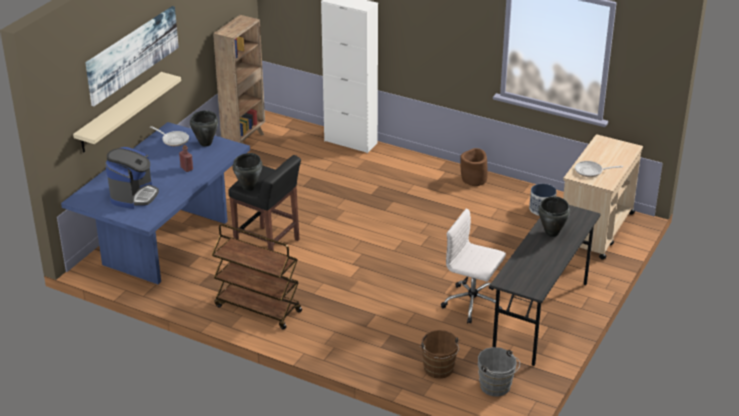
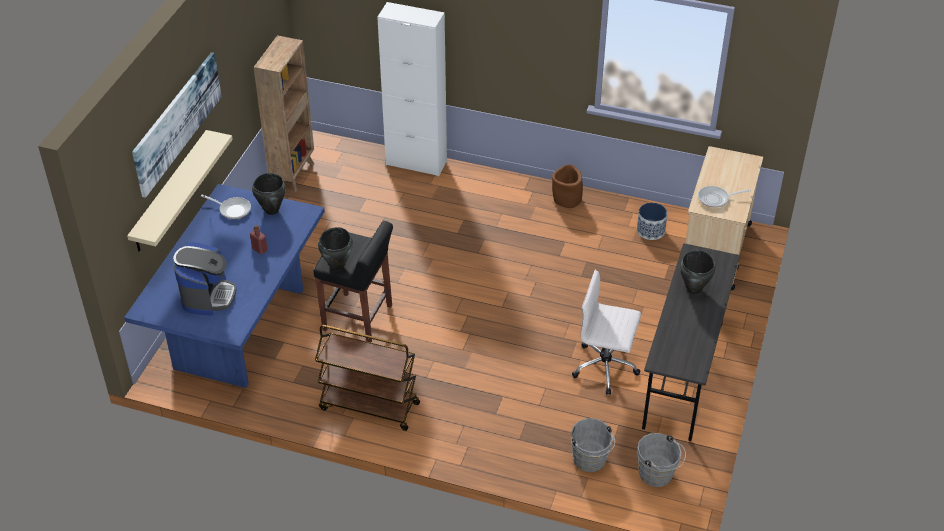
camera: 10 degrees left, 10 degrees up
brown bucket [420,330,460,379] -> grey bucket [571,418,615,472]

